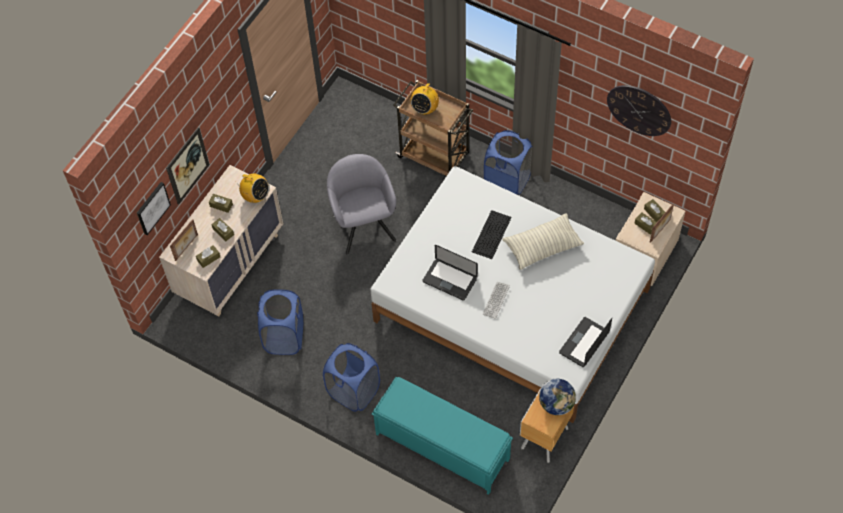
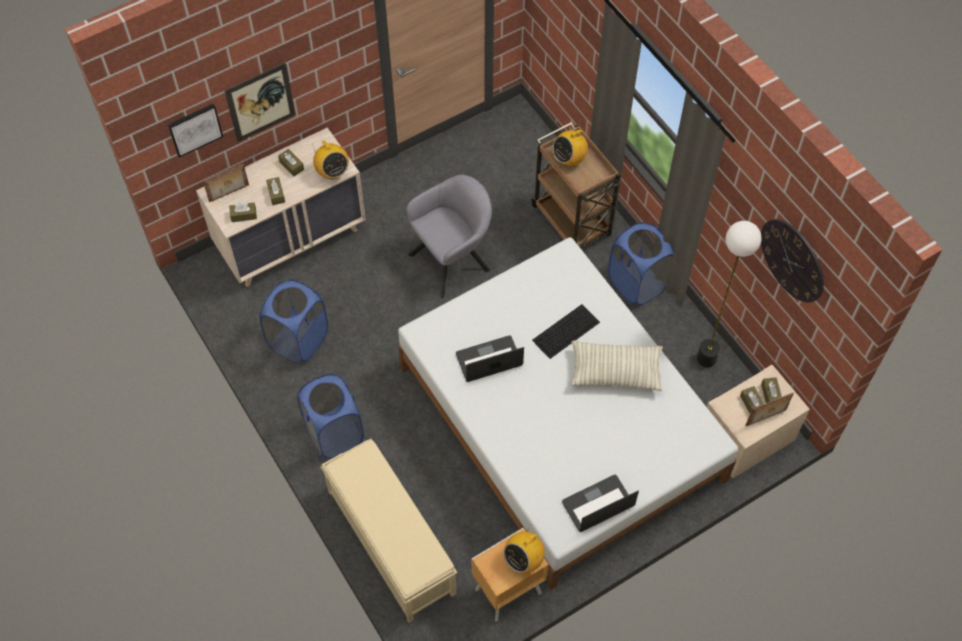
camera: 25 degrees right, 0 degrees up
grey armchair [327,154,396,254] -> grey armchair turned 45 degrees clockwise [407,175,492,298]
turquoise bench [372,377,513,495] -> beige bench [321,439,458,623]
laptop [422,245,478,300] -> laptop turned 105 degrees clockwise [456,335,524,382]
keyboard [482,282,510,319] -> none
globe [539,379,576,415] -> radio [504,524,545,573]
none -> floor lamp [697,221,762,367]

